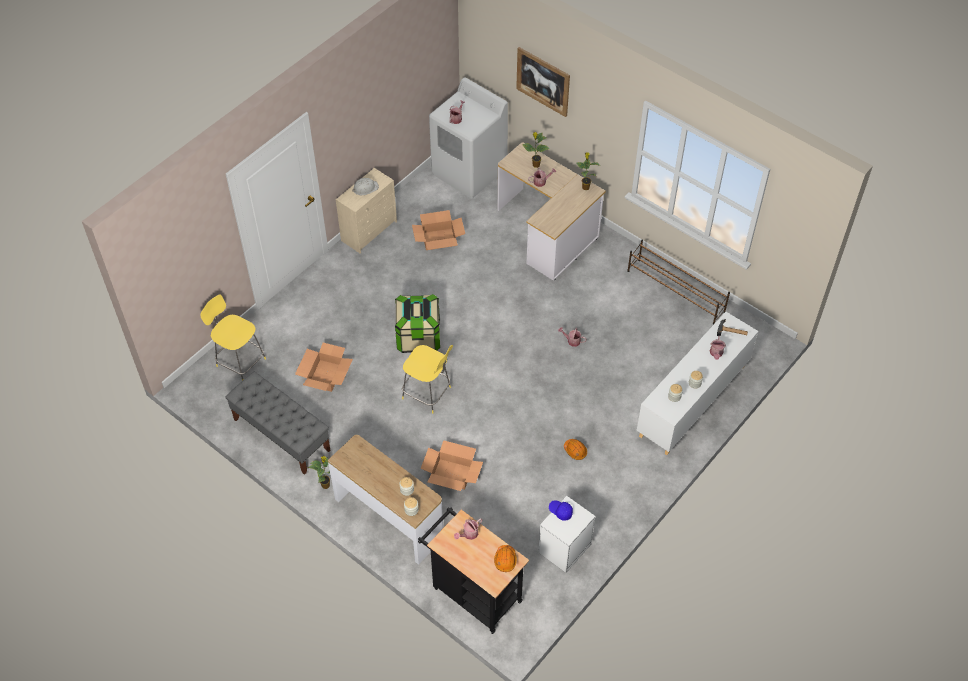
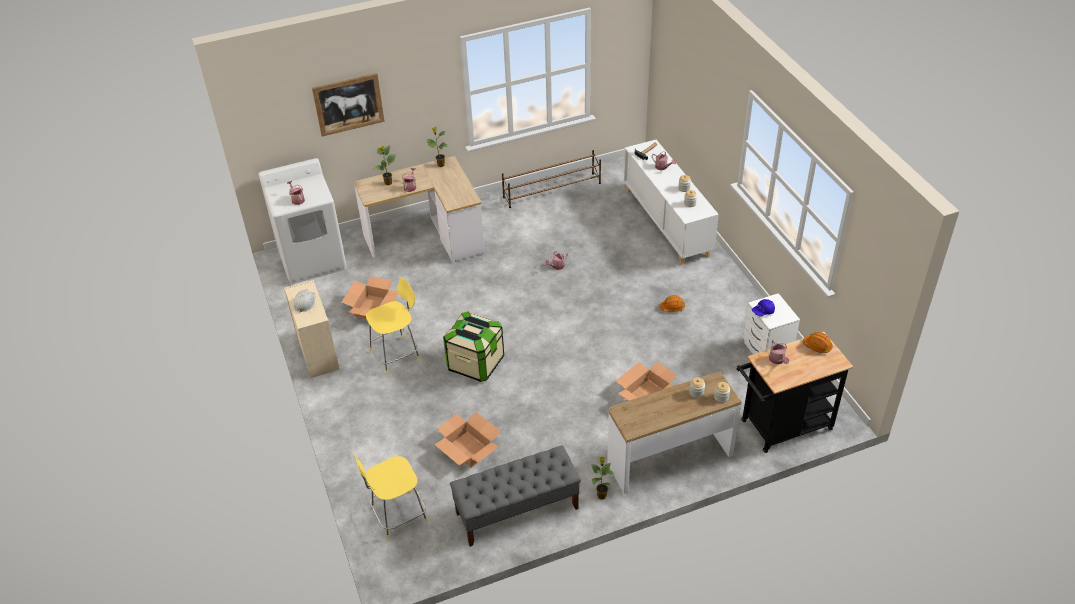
camera: 60 degrees left, 10 degrees down
yellow stool [402,345,453,413] -> yellow stool moved to [366,277,420,375]

